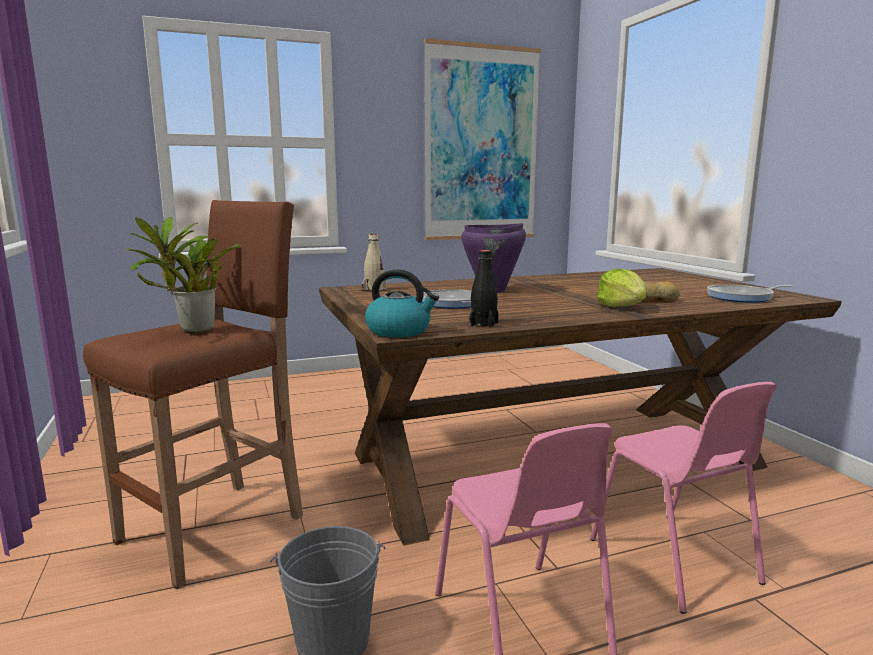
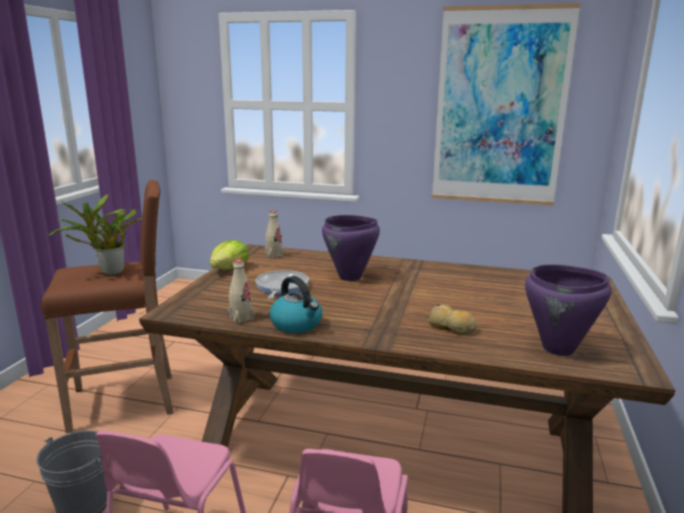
camera: 35 degrees right, 5 degrees up
kettle [365,269,439,337] -> kettle moved to [269,276,322,333]
black bottle [469,250,499,328] -> beige bottle [228,259,255,324]
lettuce [597,269,647,307] -> lettuce moved to [210,240,249,269]
frying pan [707,285,793,303] -> purple cooking pot [525,264,612,356]

